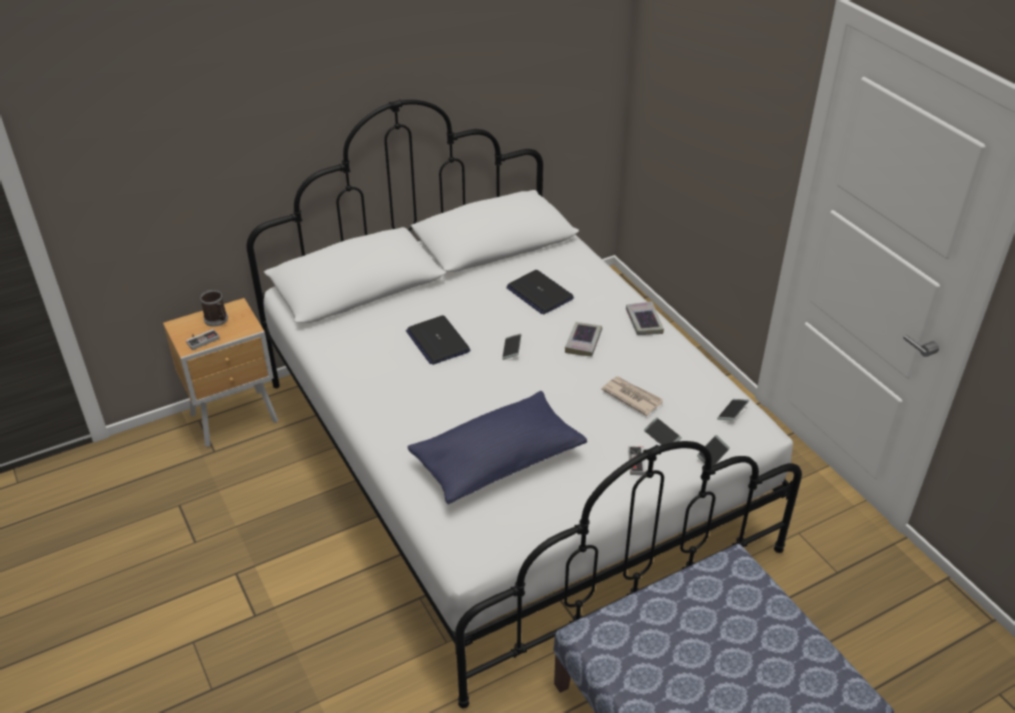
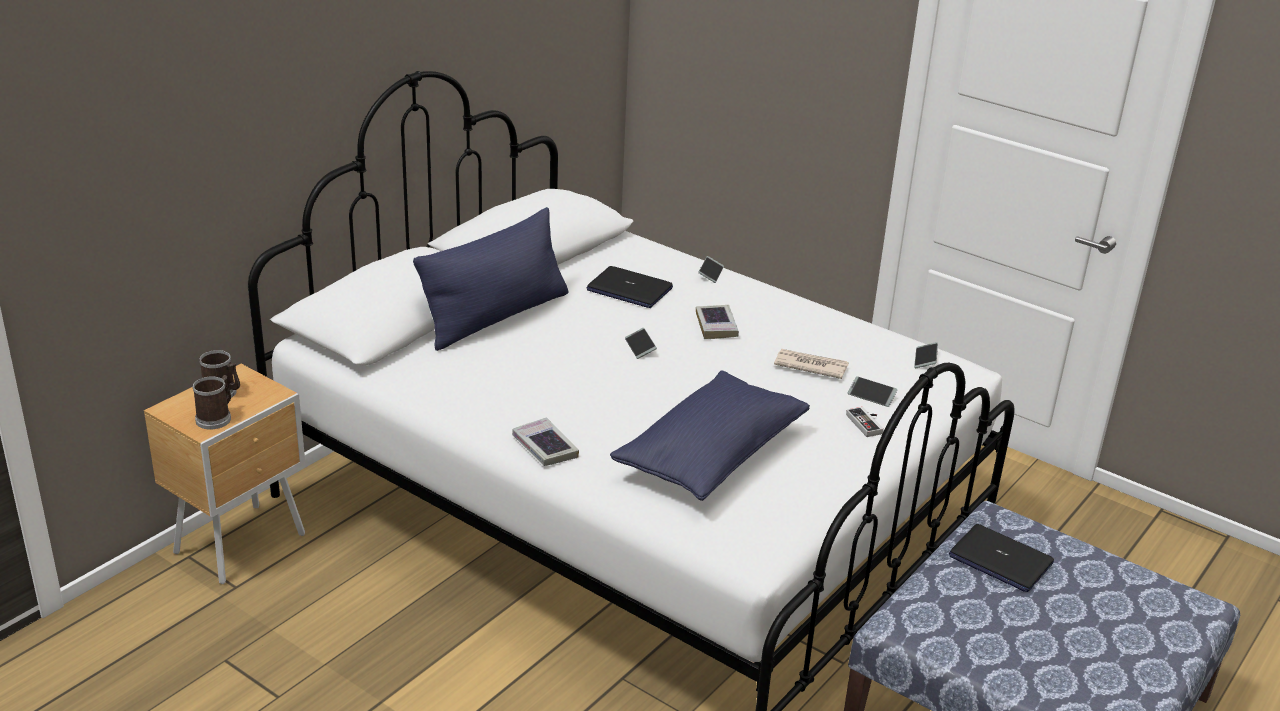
camera: 25 degrees left, 10 degrees down
game controller [186,329,220,350] -> mug [192,375,231,430]
laptop [406,315,470,365] -> laptop moved to [949,524,1054,592]
book [626,301,664,335] -> book moved to [512,417,579,466]
phone [697,435,730,466] -> phone moved to [698,256,724,283]
none -> blue pillow [413,207,568,351]

